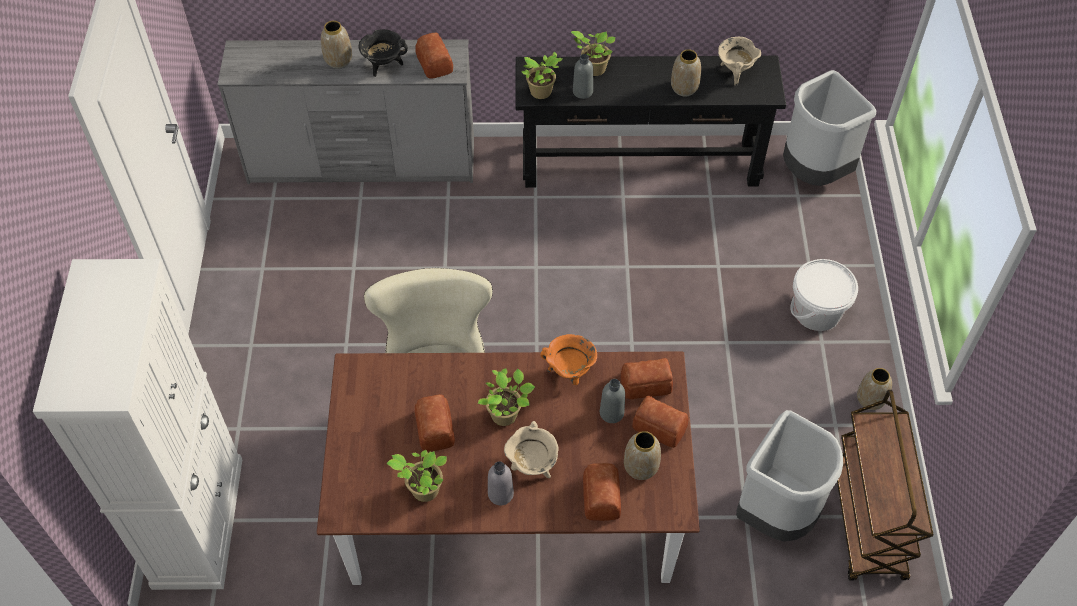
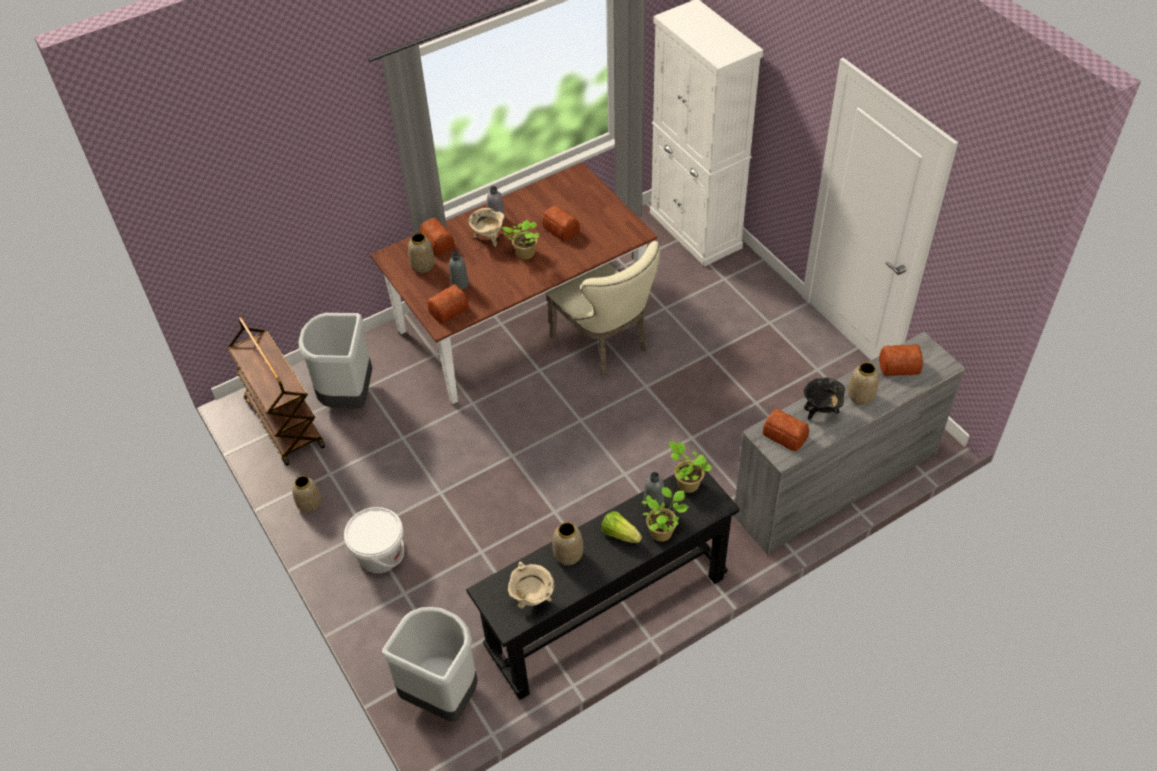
camera: 150 degrees right, 5 degrees down
potted plant [387,450,447,502] -> none
orange cooking pot [540,334,597,385] -> none
bread [632,396,689,448] -> bread moved to [879,344,923,376]
none -> lettuce [601,511,642,543]

